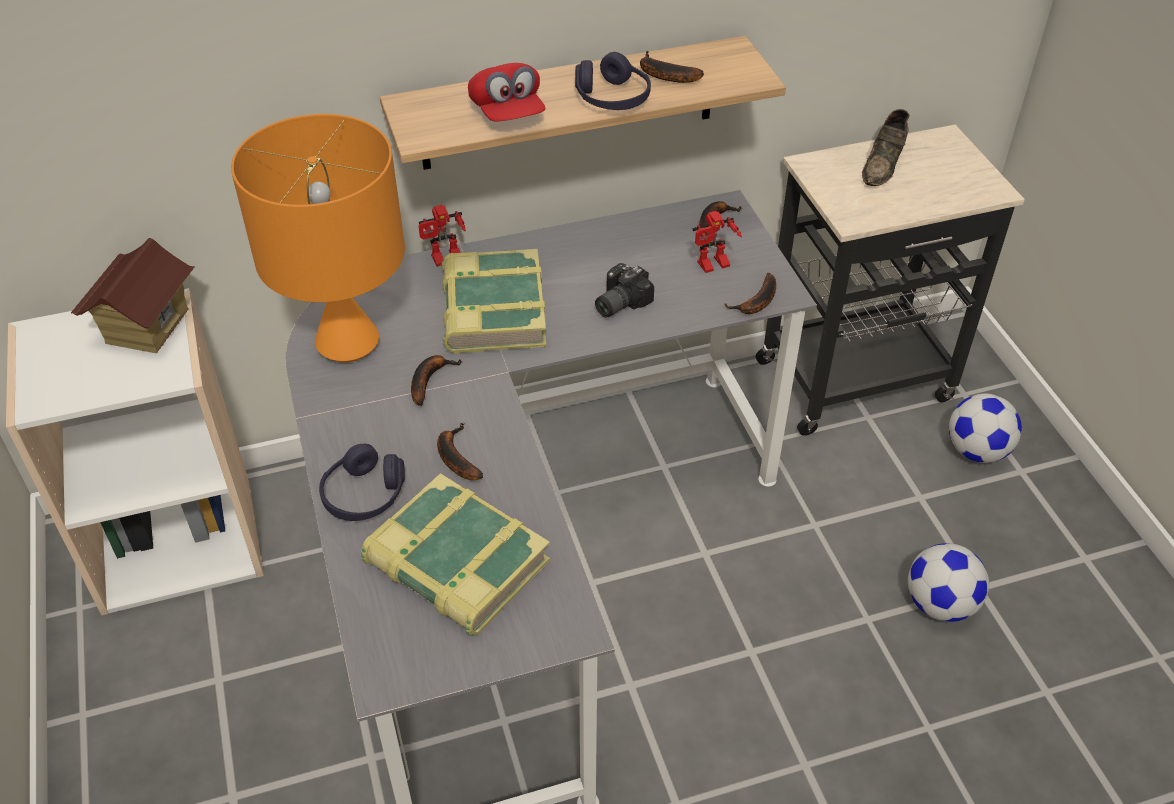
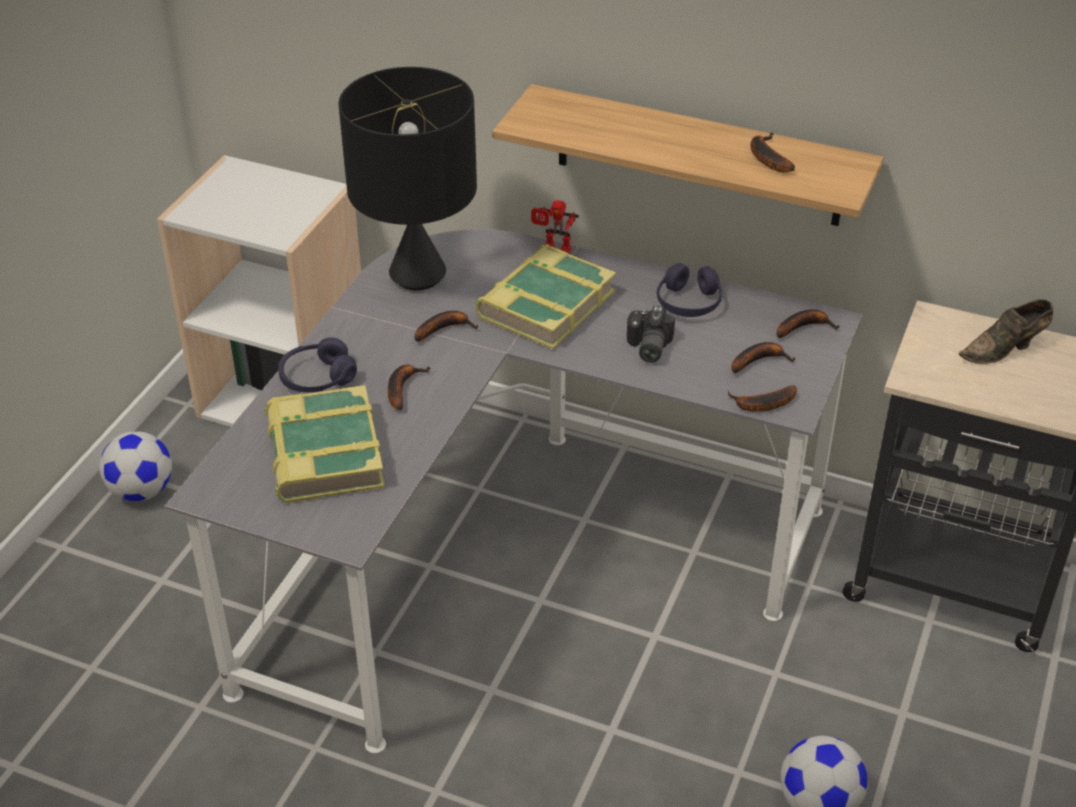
camera: 40 degrees right, 5 degrees down
toy house [71,238,195,354] -> none
orange table lamp [231,114,405,362] -> black table lamp [338,67,477,291]
red cap [468,63,546,121] -> none
purple headphones [575,52,651,110] -> purple headphones moved to [657,263,722,317]
camera [595,263,654,318] -> camera turned 75 degrees counterclockwise [627,306,675,363]
toy robot [693,211,742,273] -> banana [731,342,795,373]
football [949,393,1022,463] -> football moved to [99,431,172,501]

